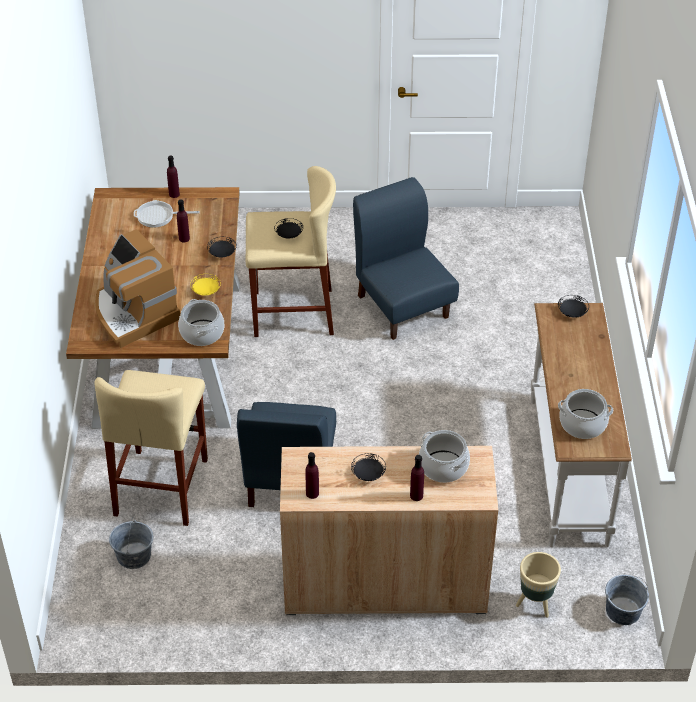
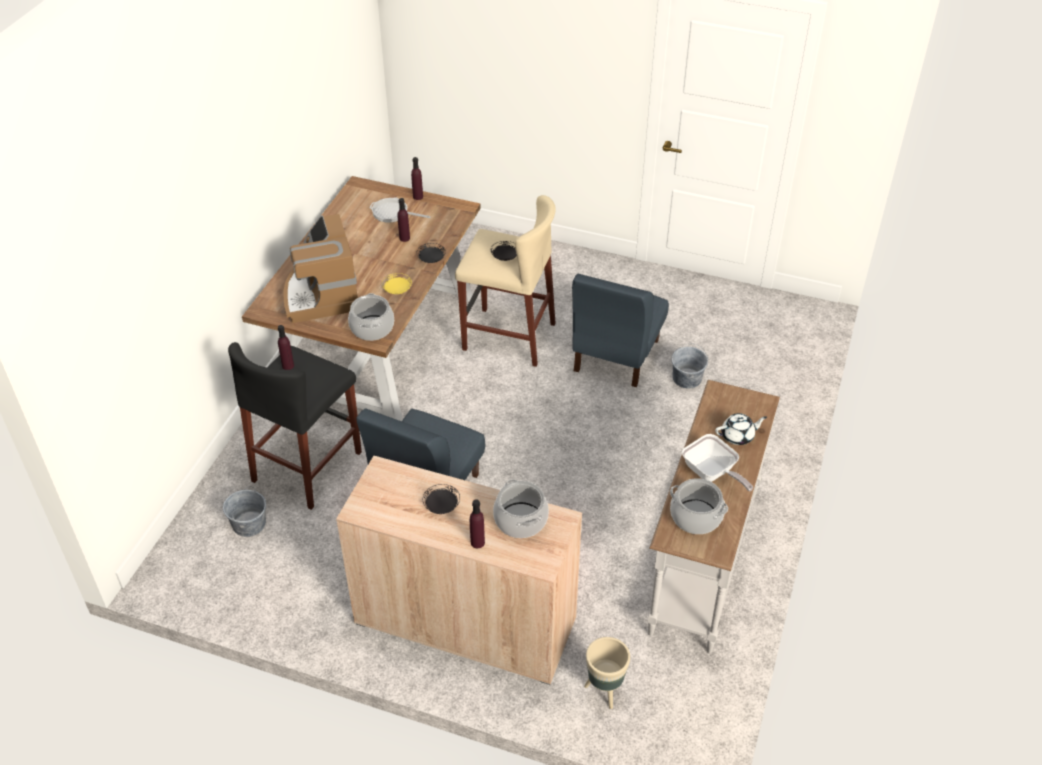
camera: 20 degrees right, 0 degrees up
beige stool [94,370,208,526] -> black stool [228,342,362,510]
purple bottle [305,452,319,499] -> purple bottle moved to [278,325,294,370]
blue chair [353,177,459,340] -> blue chair turned 150 degrees counterclockwise [572,274,669,387]
black plate [558,295,589,318] -> none
grey bucket [605,575,649,625] -> grey bucket moved to [671,343,708,389]
none -> frying pan [682,434,753,491]
none -> white teapot [715,413,767,445]

